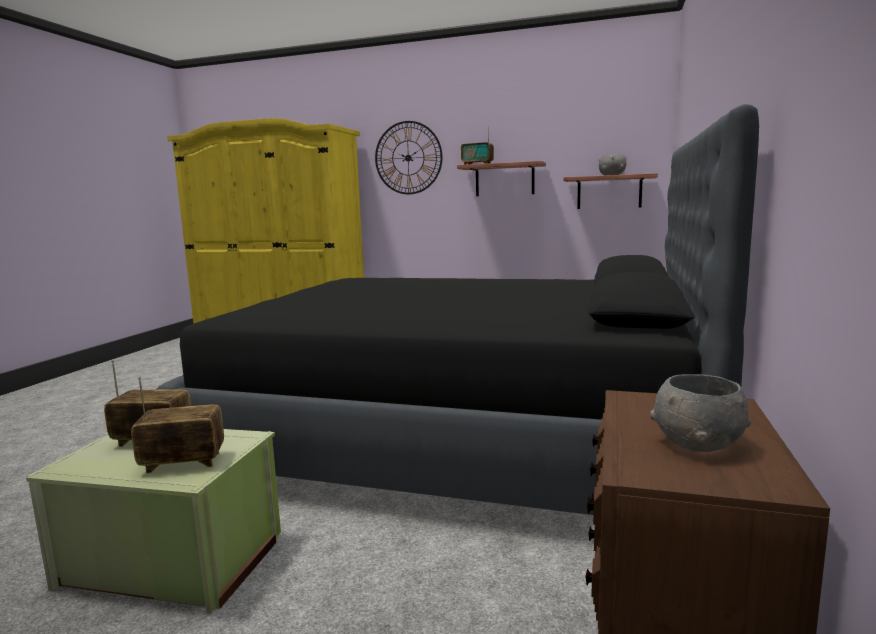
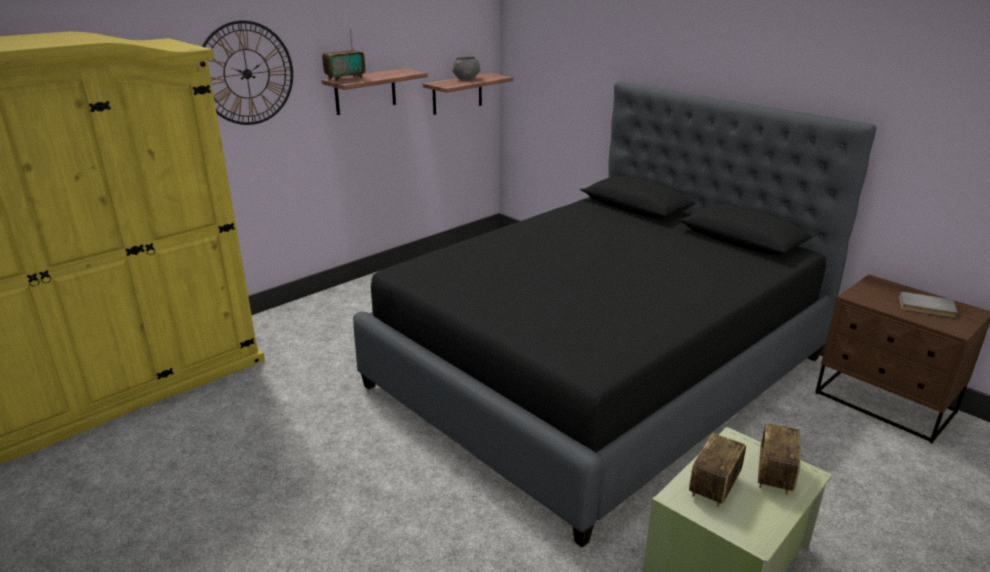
camera: 60 degrees left, 15 degrees up
grey bowl [650,374,751,452] -> grey book [899,291,958,318]

